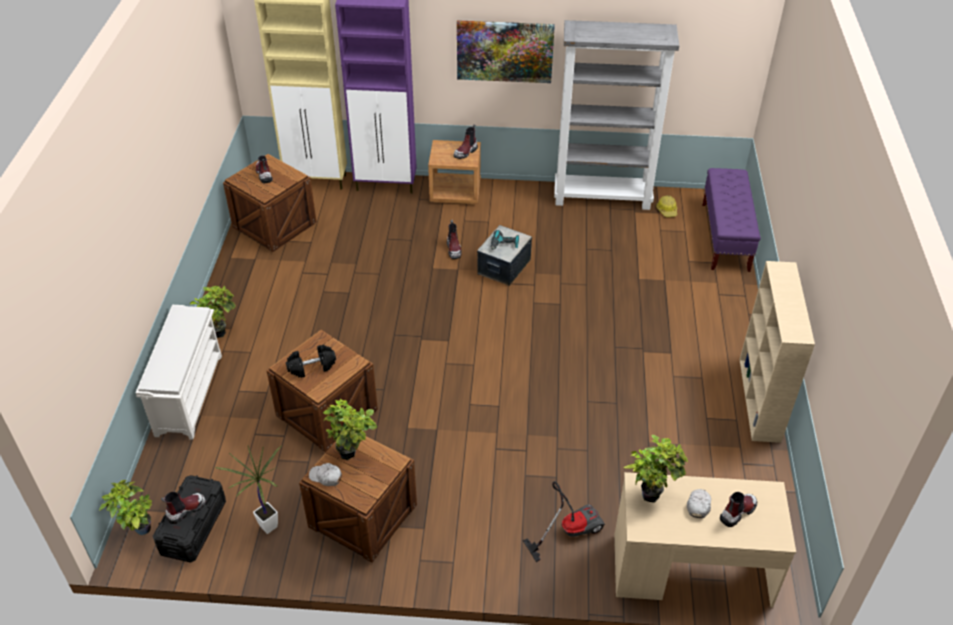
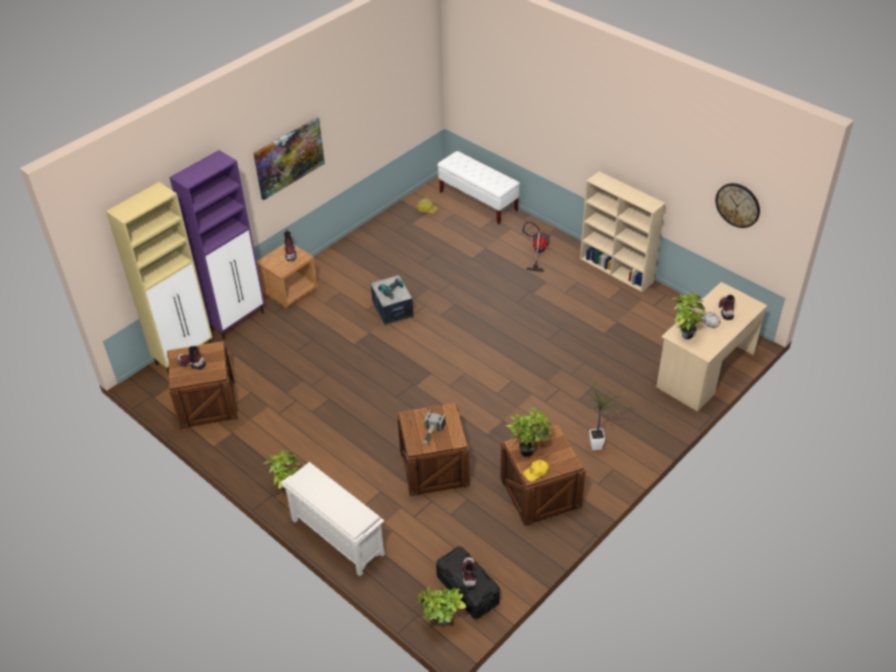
camera: 50 degrees left, 0 degrees up
potted plant [215,446,282,534] -> potted plant moved to [589,380,630,450]
black dumbbell [286,344,336,378] -> hammer [422,411,445,445]
white cap [309,463,342,486] -> yellow cap [523,460,549,481]
boot [447,220,462,259] -> none
vacuum cleaner [523,481,605,562] -> vacuum cleaner moved to [522,222,550,272]
grey bookcase [554,20,679,210] -> none
purple bench [702,168,761,272] -> white bench [438,151,520,224]
none -> wall clock [715,183,760,228]

